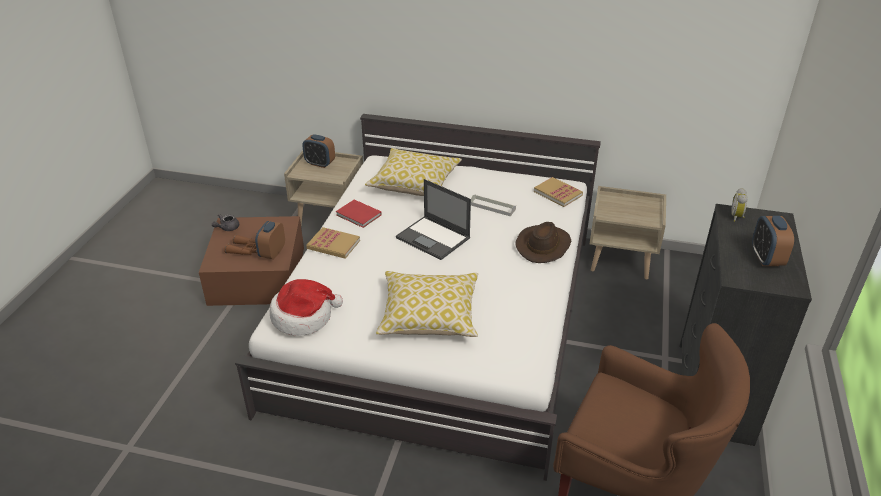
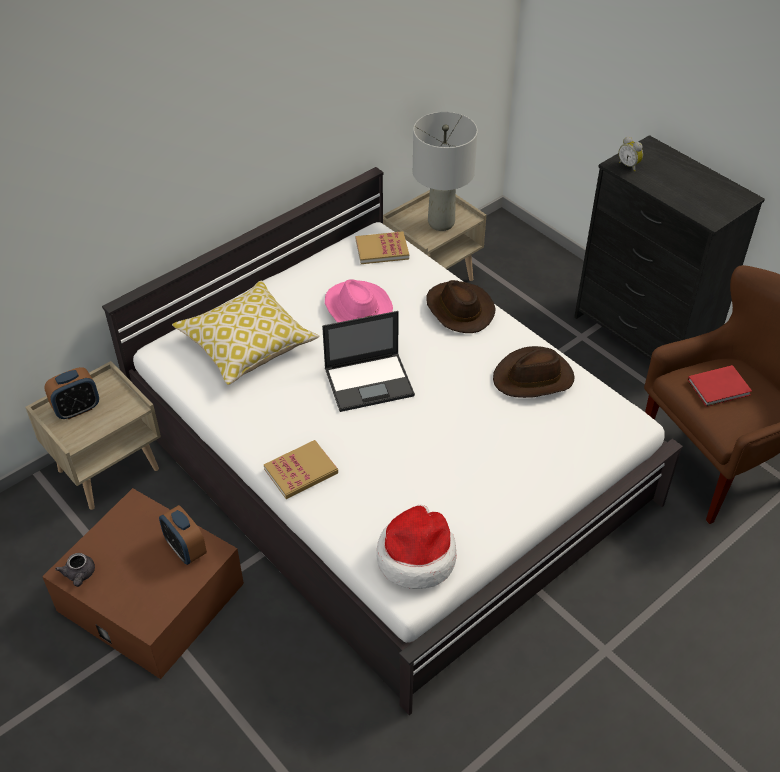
camera: 55 degrees left, 10 degrees up
brown binoculars [224,235,257,255] -> none
red book [336,200,382,228] -> red book moved to [688,365,752,407]
pillow [376,271,478,337] -> none
grey tray [471,195,516,216] -> pink hat [325,279,393,323]
alarm clock [752,216,794,266] -> none
none -> grey table lamp [413,112,478,231]
none -> brown hat [493,346,575,398]

